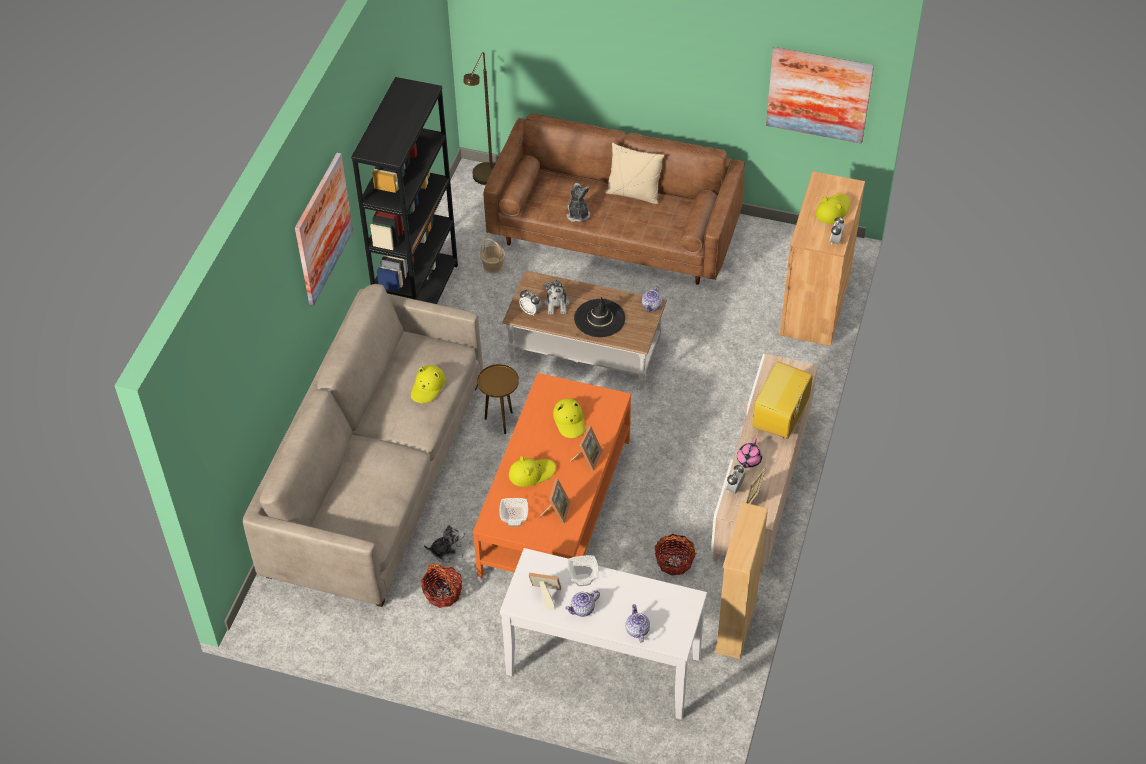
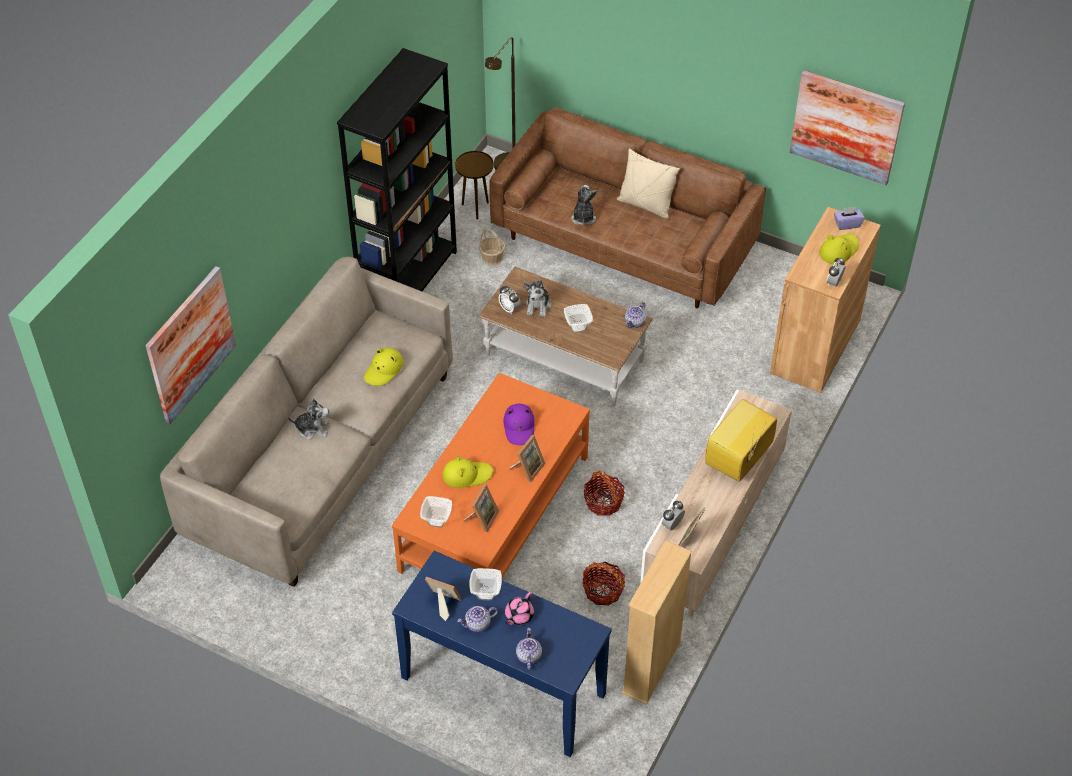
camera: 10 degrees right, 0 degrees up
picture [295,153,353,306] -> picture moved to [145,266,236,424]
basket [421,564,462,608] -> basket moved to [584,471,625,516]
plush toy [424,525,464,563] -> plush toy moved to [288,398,329,439]
brown side table [477,364,519,434] -> brown side table moved to [455,151,494,220]
white console table [500,548,707,720] -> blue console table [392,551,612,757]
yellow hat [553,398,585,438] -> purple hat [503,404,535,445]
black hat [574,297,626,337] -> bowl [564,304,593,333]
pink teapot [737,438,762,468] -> pink teapot moved to [505,592,534,625]
none -> purple tissue box [834,207,865,230]

